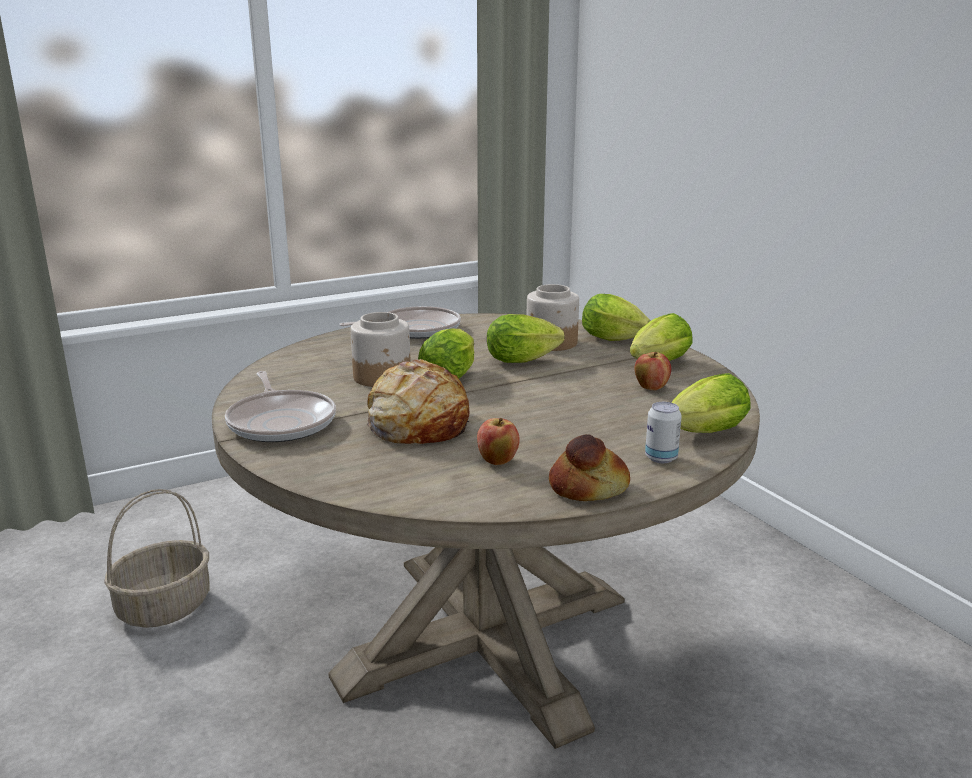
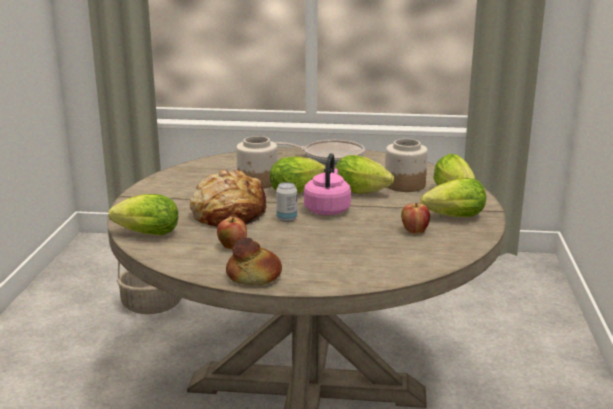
camera: 35 degrees right, 0 degrees up
frying pan [225,371,336,442] -> none
can [645,402,682,463] -> can moved to [276,182,297,222]
lettuce [671,373,751,433] -> lettuce moved to [108,194,178,235]
none -> pink kettle [304,153,351,215]

